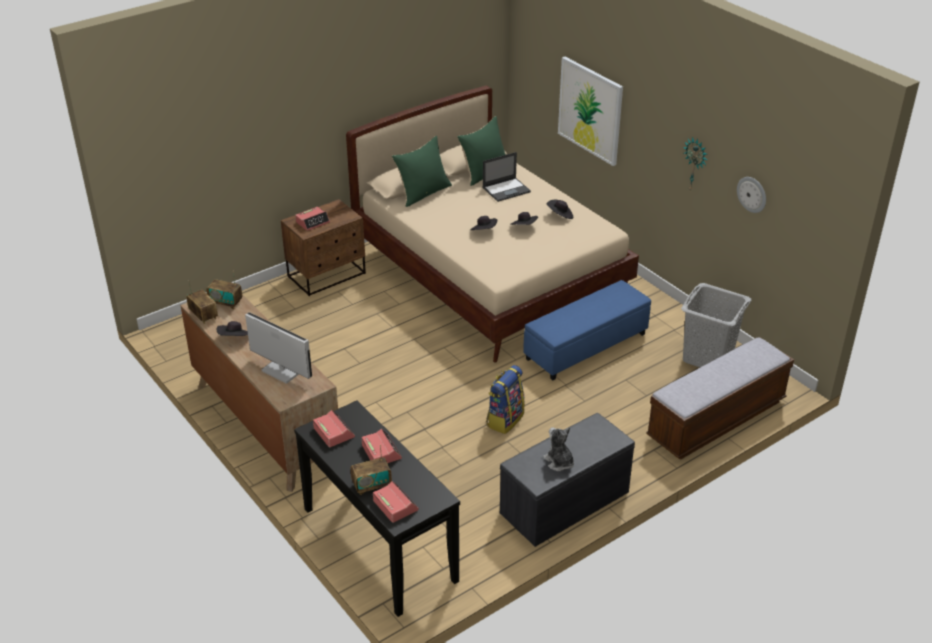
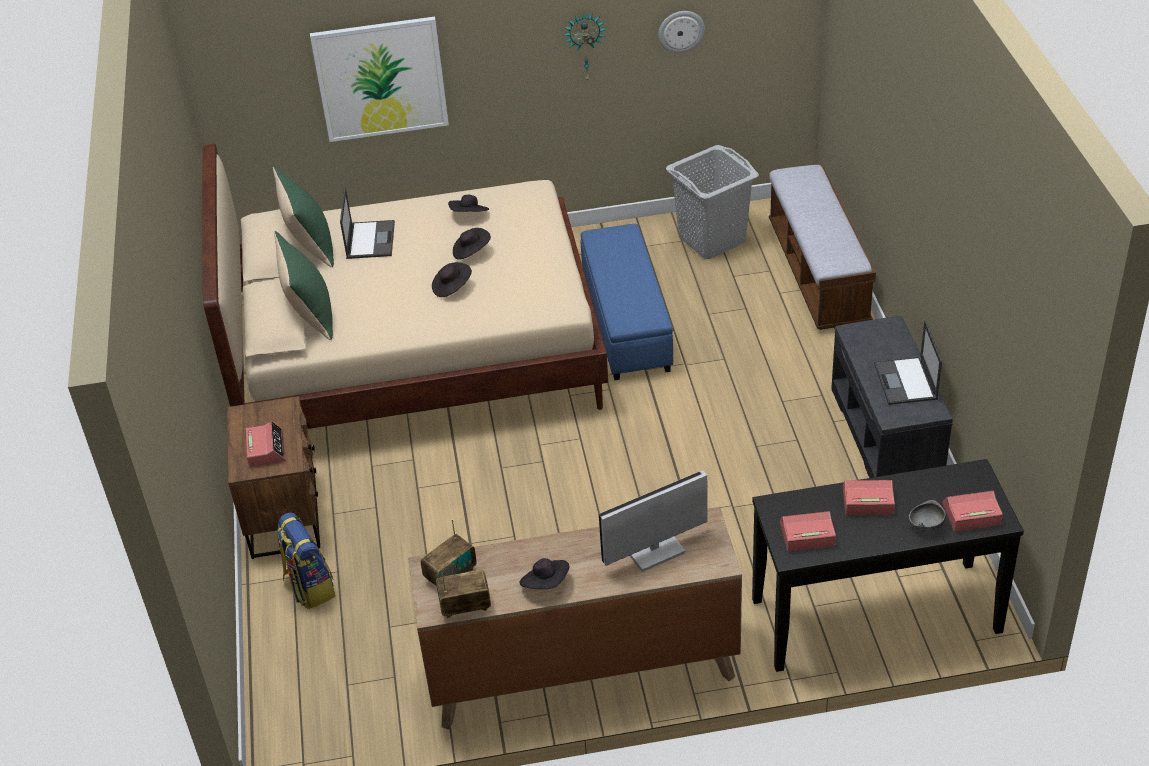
camera: 60 degrees left, 5 degrees up
radio [350,445,392,495] -> grey bowl [909,500,946,532]
backpack [486,365,525,434] -> backpack moved to [276,512,335,609]
plush toy [543,427,574,471] -> laptop [874,321,942,405]

